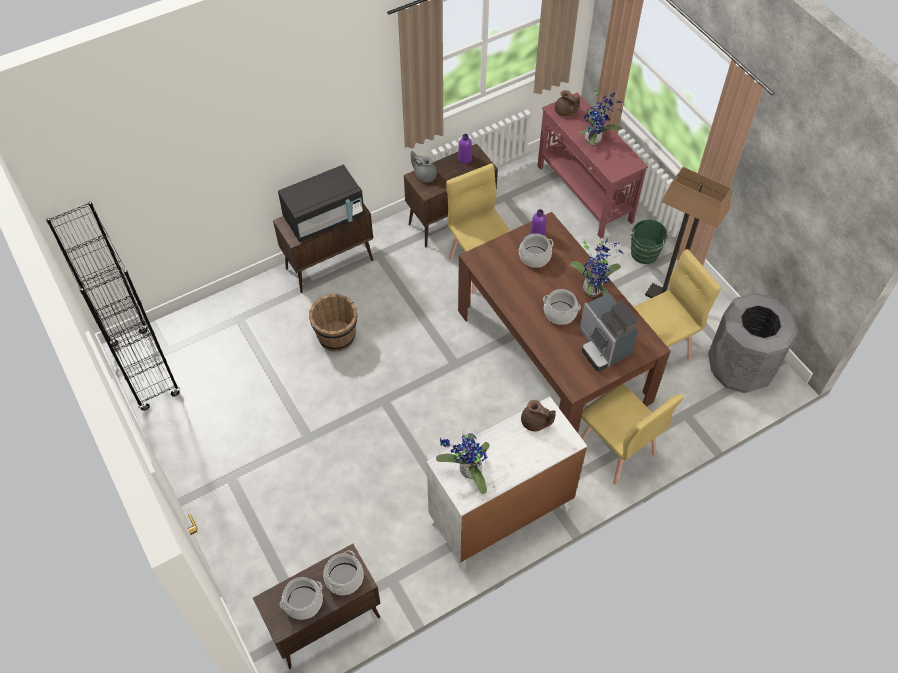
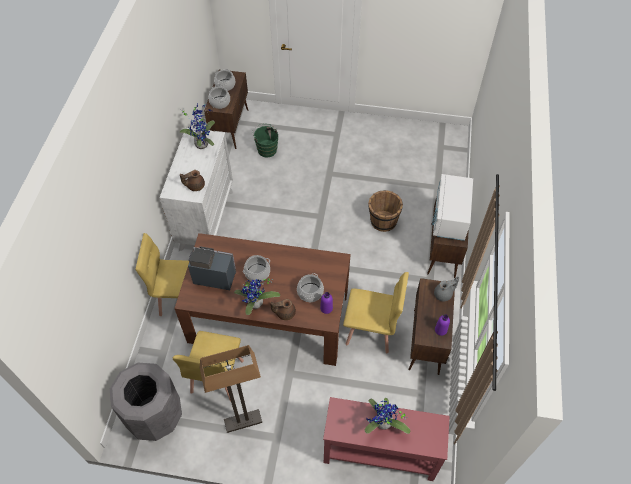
camera: 130 degrees right, 0 degrees up
black bookcase [46,201,180,411] -> none
black microwave [278,165,365,242] -> white microwave [432,174,473,241]
brown teapot [555,90,580,117] -> brown teapot moved to [270,299,296,320]
green bucket [631,219,668,264] -> green bucket moved to [252,124,278,157]

